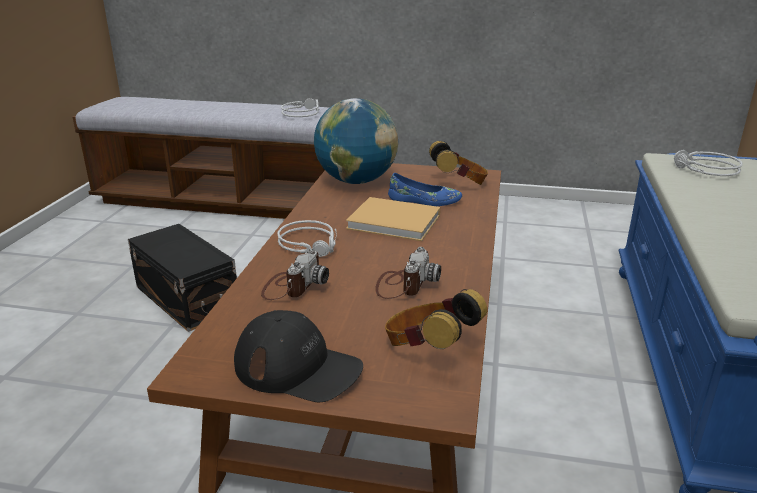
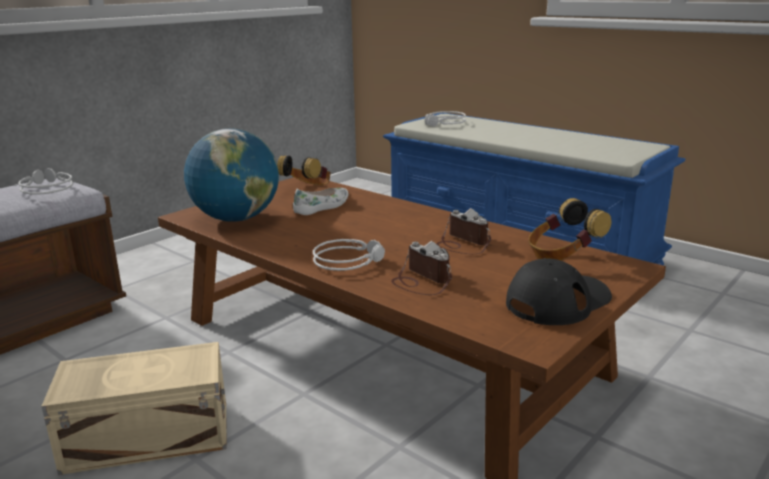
camera: 60 degrees left, 5 degrees down
black storage box [128,224,237,332] -> beige storage box [41,342,227,475]
beige book [346,197,440,241] -> none
blue shoe [388,173,462,206] -> white shoe [293,188,348,215]

